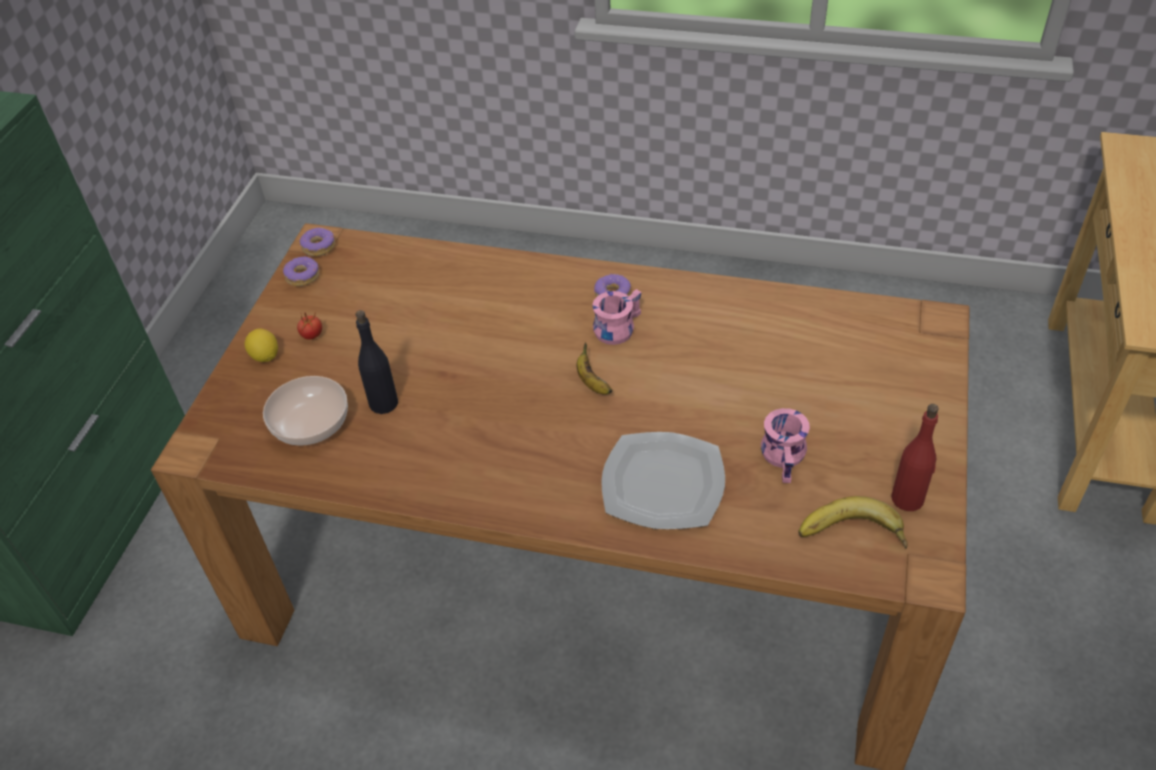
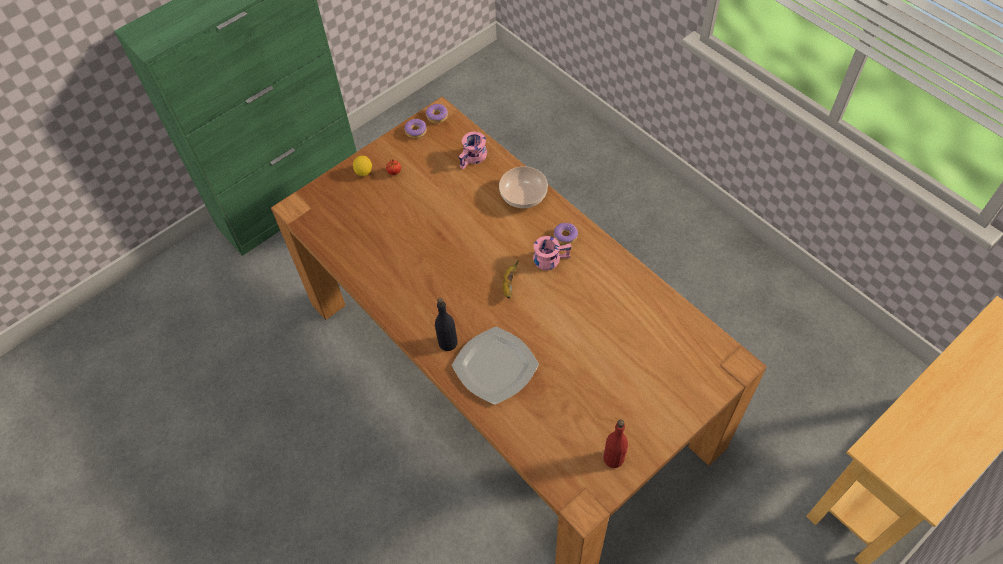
camera: 35 degrees right, 10 degrees up
bowl [263,376,348,446] -> bowl moved to [499,166,548,208]
black bottle [356,310,398,414] -> black bottle moved to [435,298,458,351]
pink mug [761,408,810,483] -> pink mug moved to [458,132,487,169]
banana [798,496,908,549] -> none

